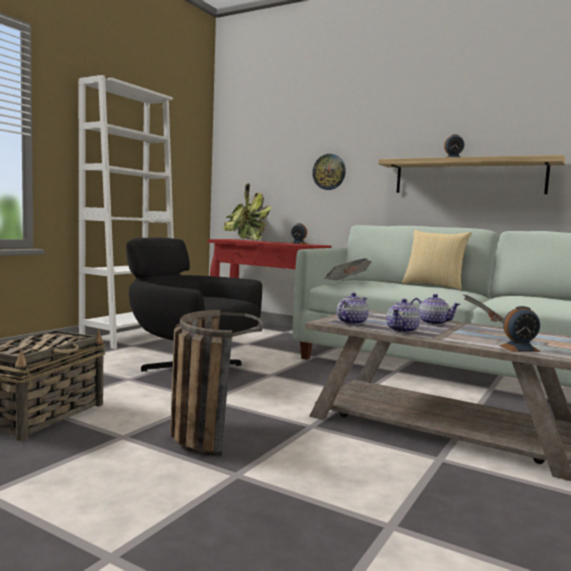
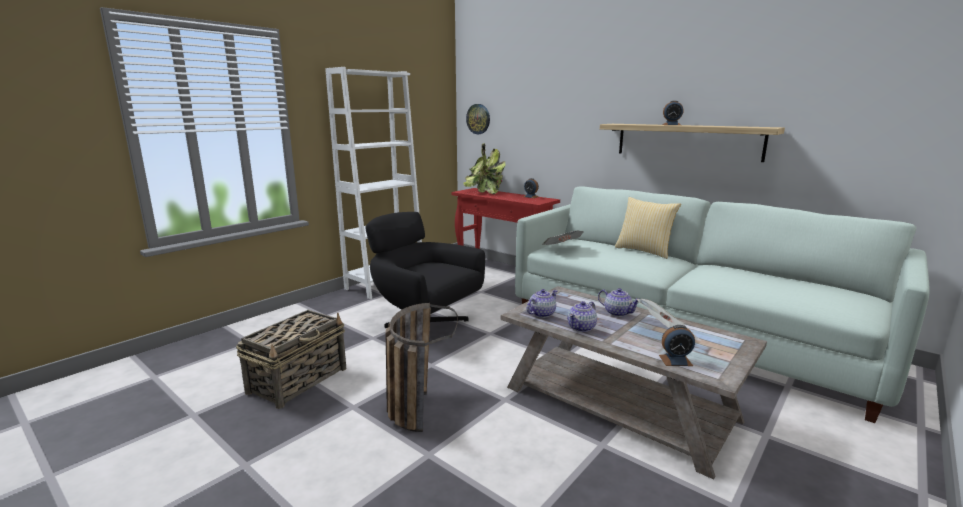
camera: 10 degrees right, 10 degrees up
wall clock [312,154,346,190] -> wall clock moved to [466,104,490,134]

